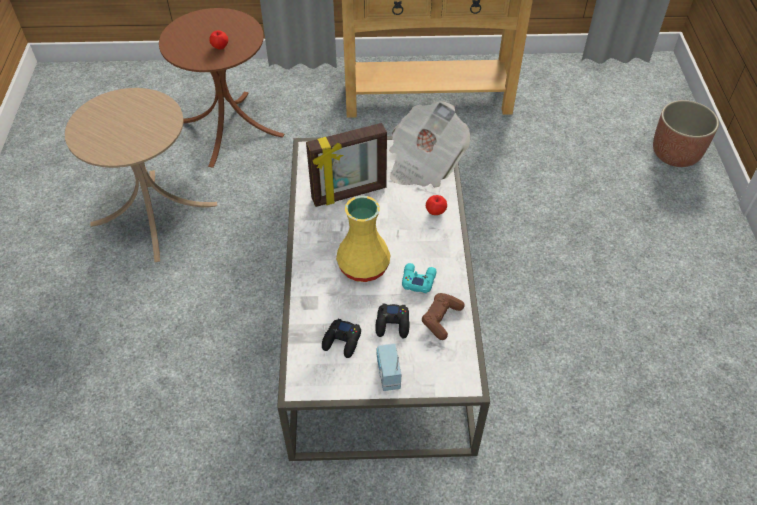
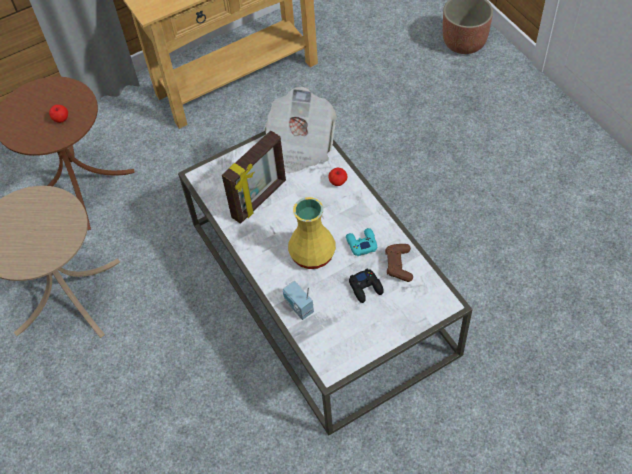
camera: 25 degrees left, 5 degrees up
black game controller [322,319,361,358] -> none
radio [376,343,401,391] -> radio moved to [283,281,314,320]

